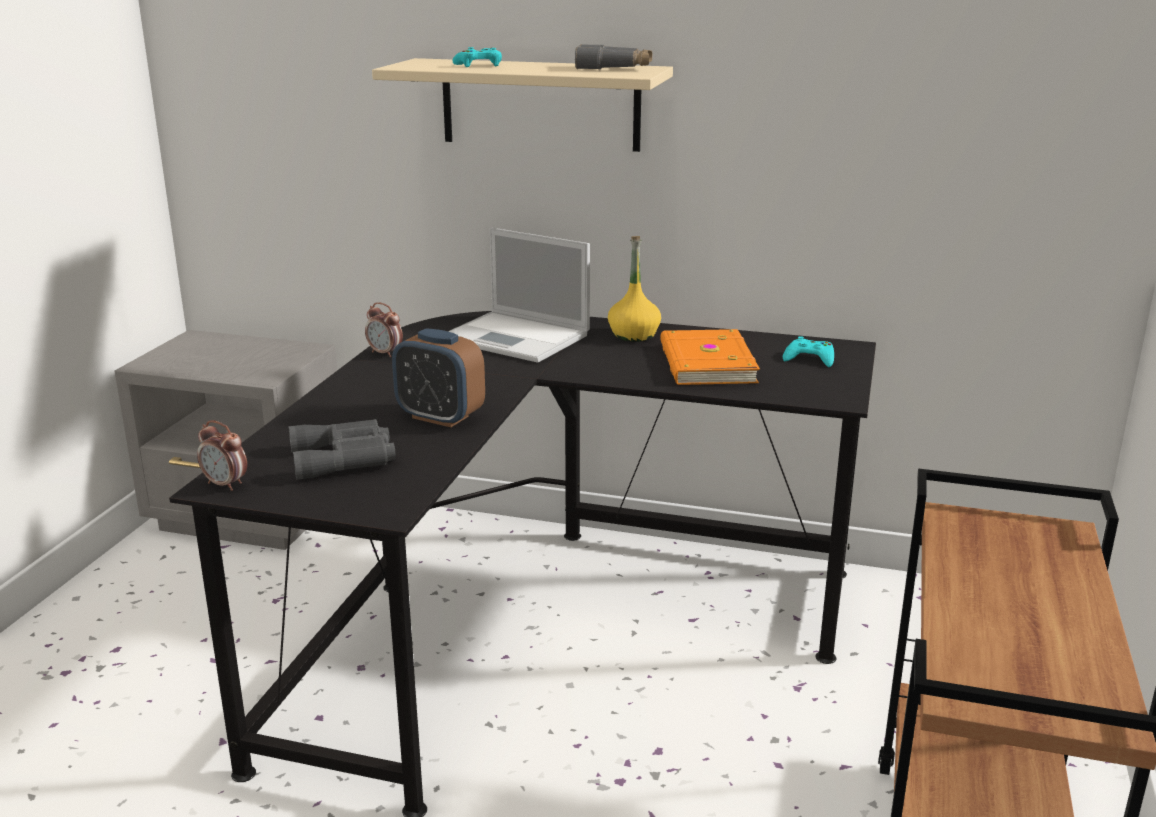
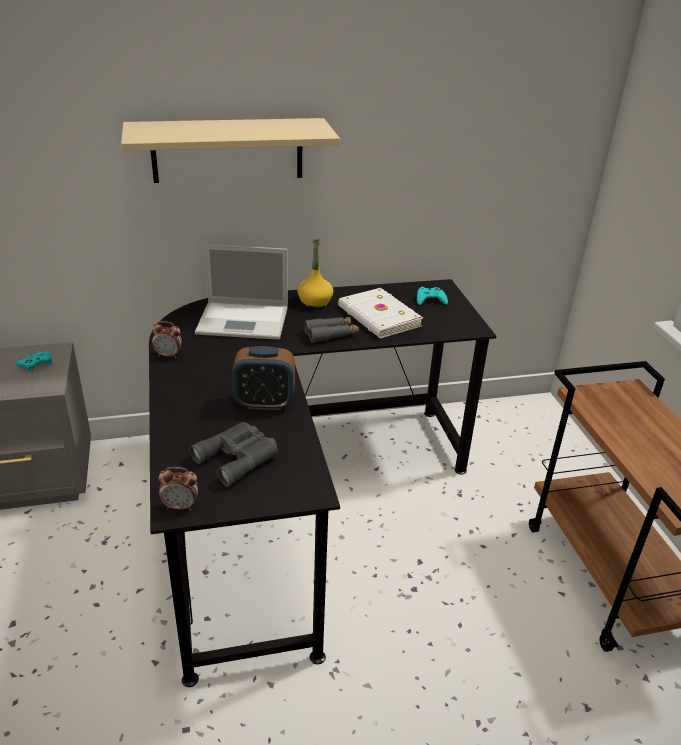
camera: 30 degrees left, 10 degrees up
turquoise game controller [452,47,502,67] -> turquoise game controller moved to [16,352,52,372]
grey binoculars [575,44,652,69] -> grey binoculars moved to [304,317,359,343]
orange book [660,329,760,385] -> white book [338,288,423,338]

